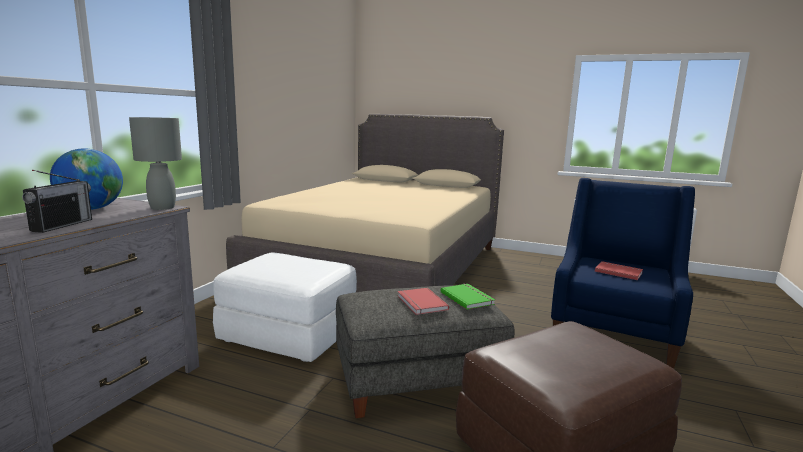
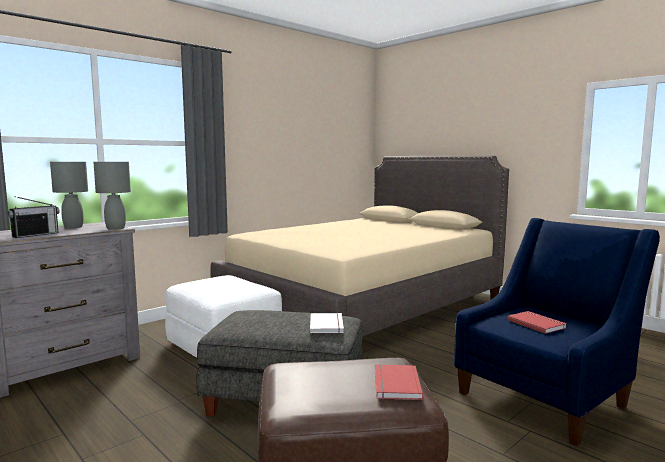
camera: 25 degrees right, 5 degrees down
globe [50,148,123,210] -> grey table lamp [50,162,88,228]
red book [398,288,449,315] -> red book moved to [375,364,423,400]
green book [440,284,495,310] -> white book [310,313,344,333]

